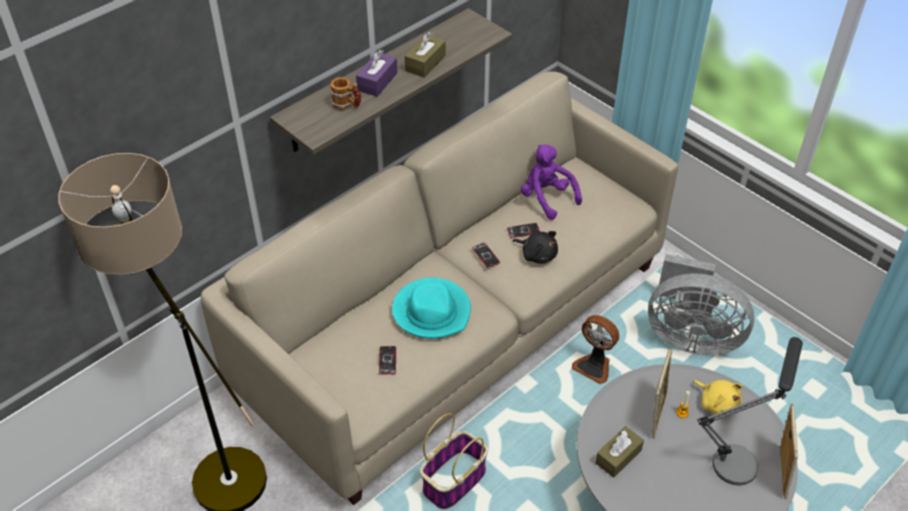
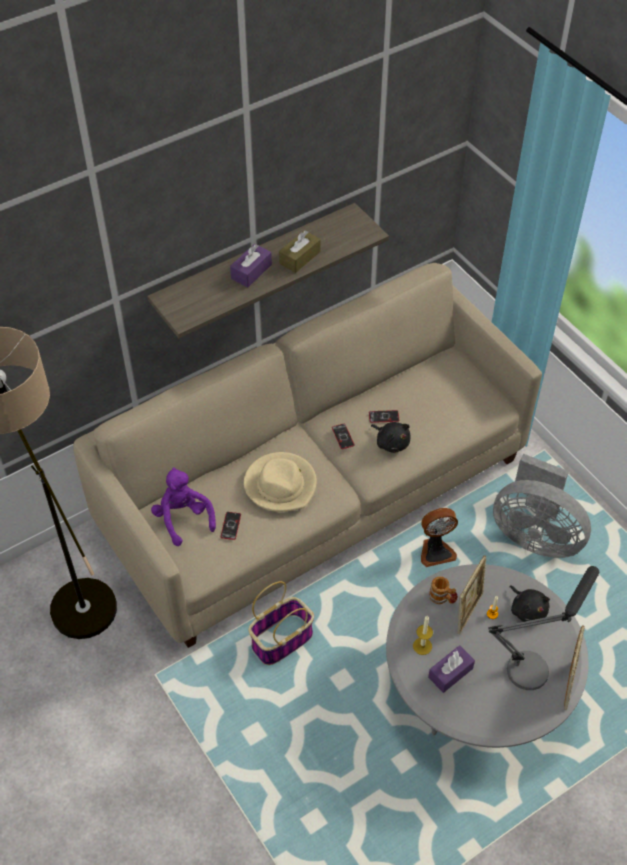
camera: 10 degrees right, 5 degrees up
mug [330,77,362,111] -> mug moved to [429,576,458,604]
turquoise hat [392,278,471,339] -> beige hat [244,452,317,512]
purple plush toy [521,145,582,220] -> purple plush toy moved to [151,467,216,546]
fan [572,315,619,384] -> fan turned 60 degrees counterclockwise [421,508,458,567]
brown tissue box [595,426,644,478] -> candle [413,616,433,655]
yellow plush toy [693,380,743,414] -> black plush toy [509,585,550,622]
none -> purple tissue box [428,645,475,693]

